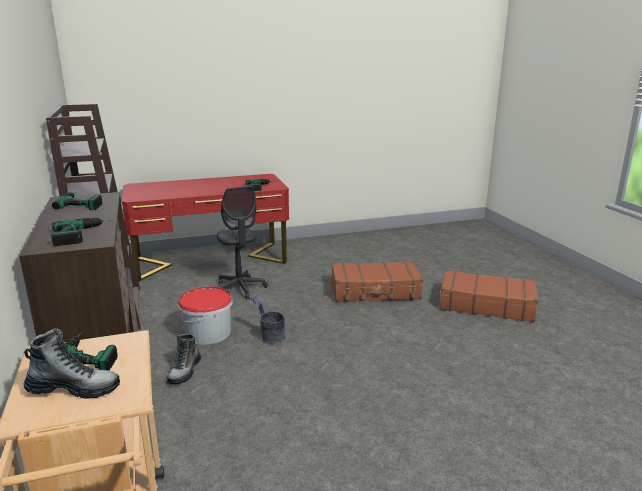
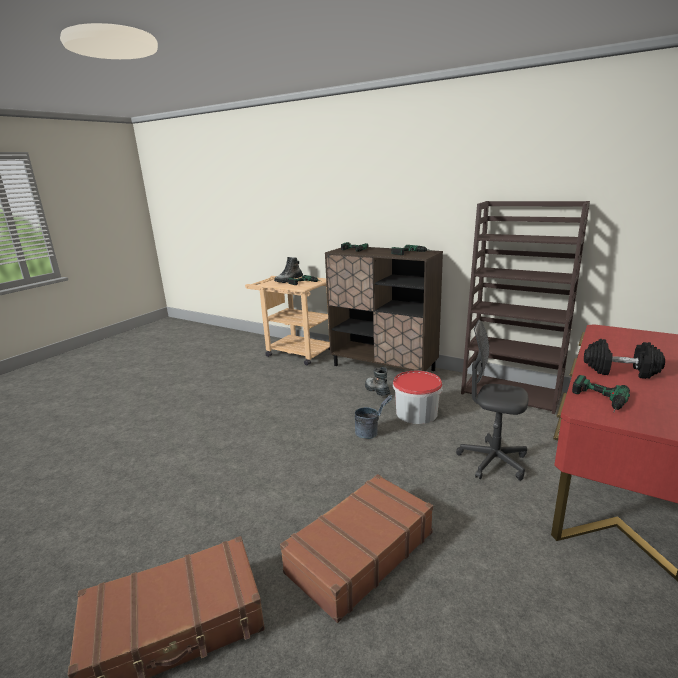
camera: 140 degrees right, 0 degrees up
none -> black dumbbell [584,339,665,379]

